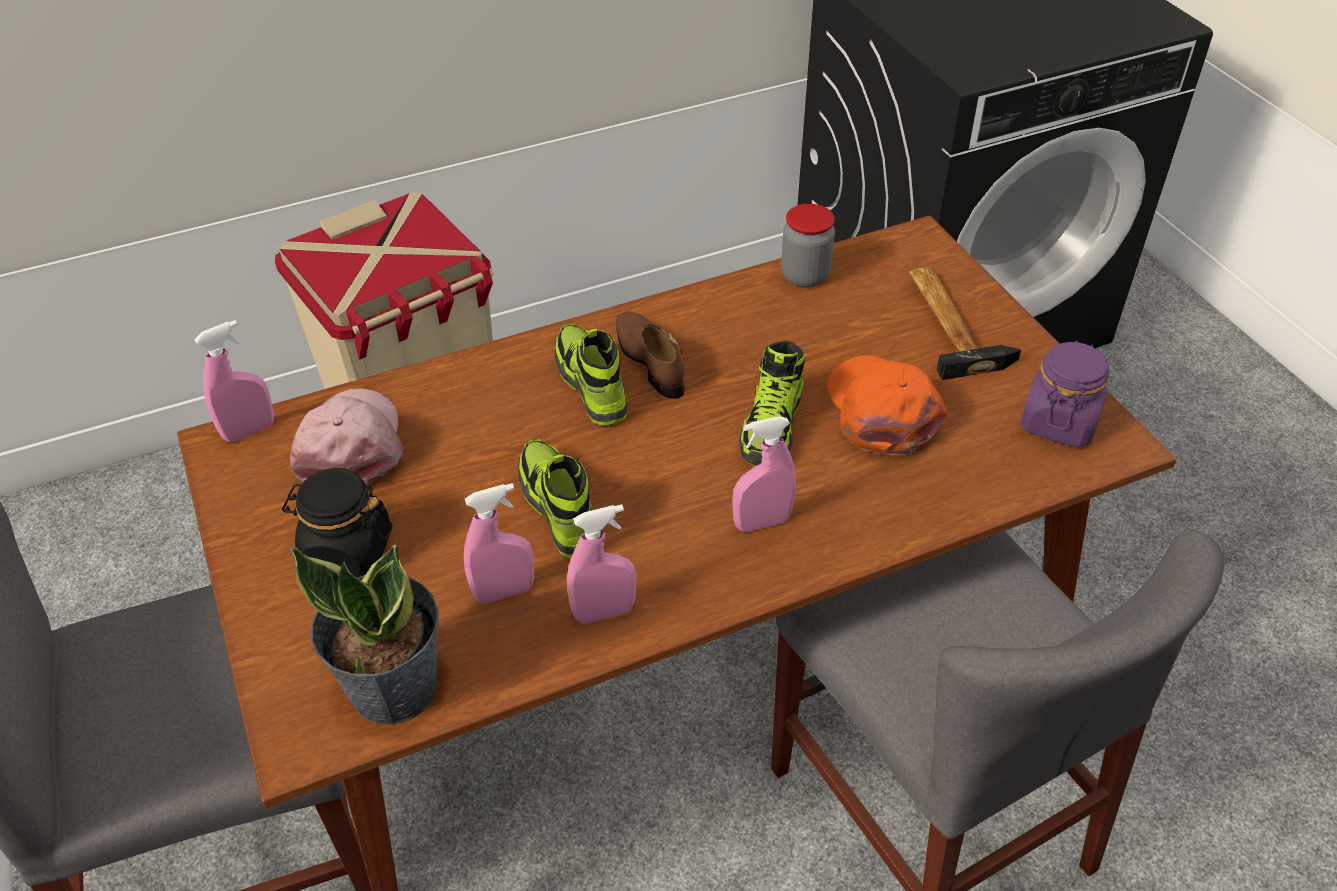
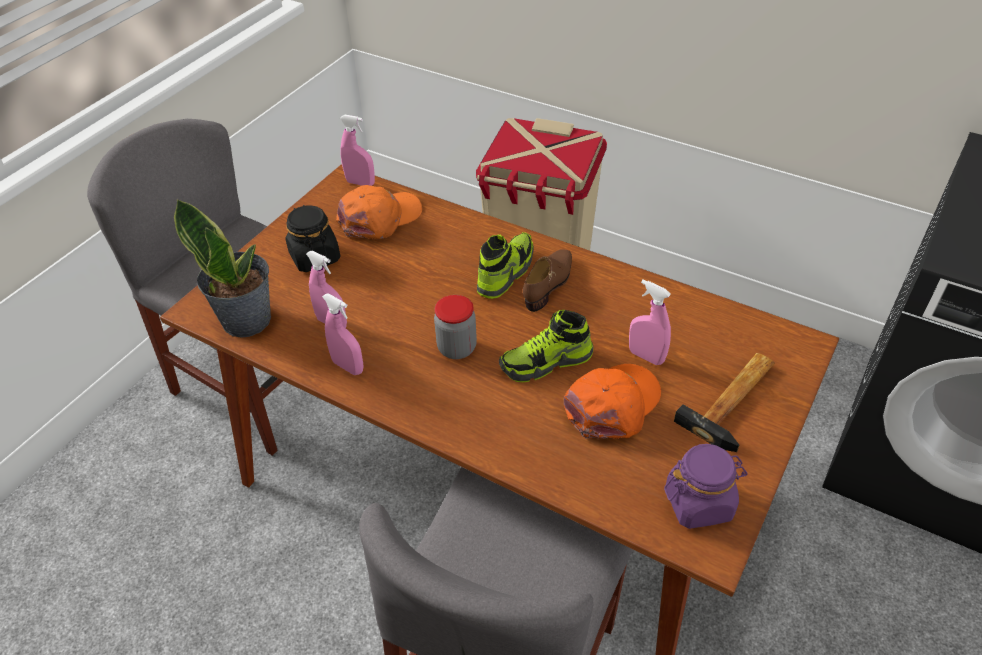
camera: 55 degrees right, 0 degrees up
pink cap [290,389,403,485] -> orange cap [336,185,422,239]
shoe [519,439,592,558] -> none
pink spray bottle [732,416,796,532] -> pink spray bottle moved to [629,280,671,365]
jar [781,204,835,287] -> jar moved to [434,295,477,359]

